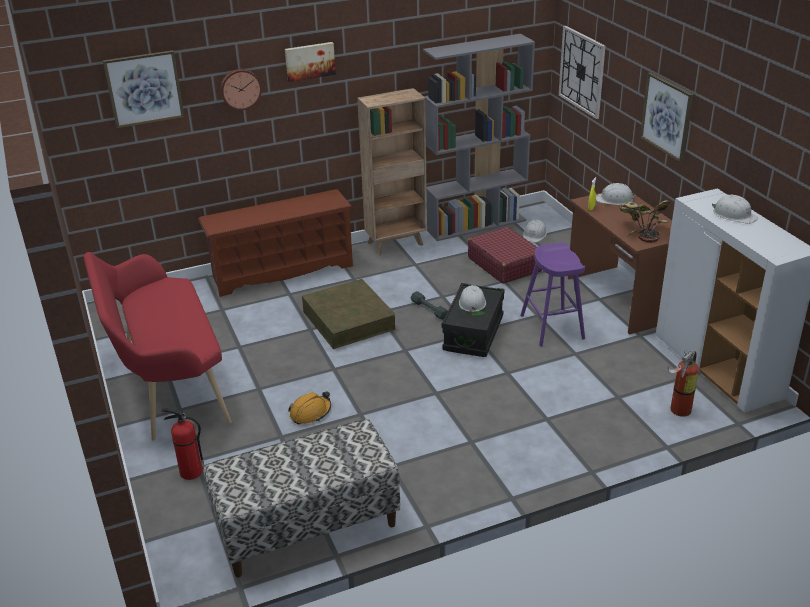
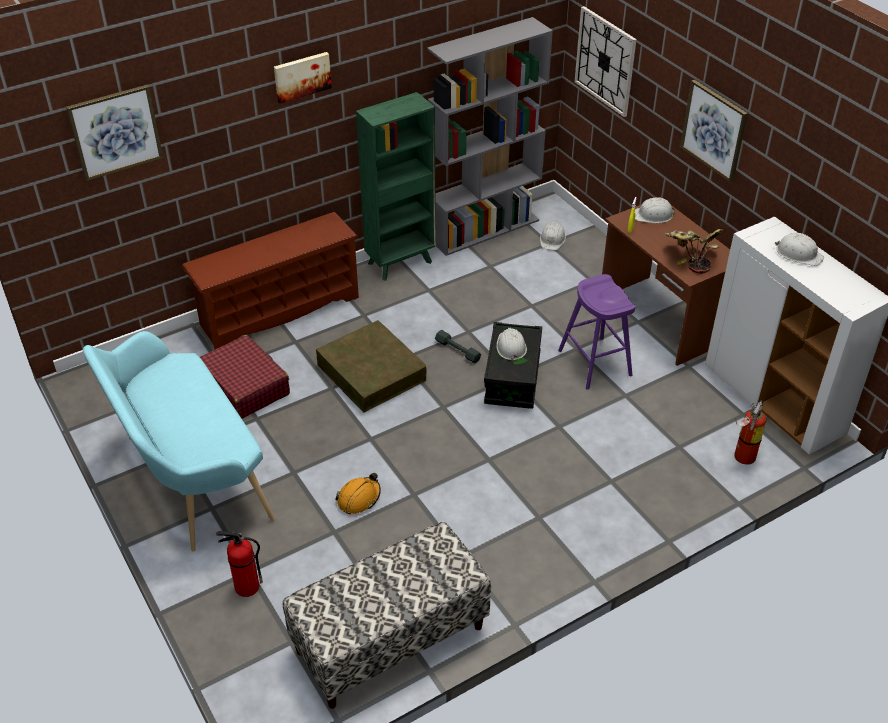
camera: 10 degrees left, 10 degrees up
red bench [84,252,232,440] -> turquoise bench [83,331,275,551]
wall clock [220,69,262,110] -> none
brown bookcase [357,88,427,255] -> green bookcase [356,92,436,280]
red suitcase [468,227,542,284] -> red suitcase moved to [200,335,290,419]

